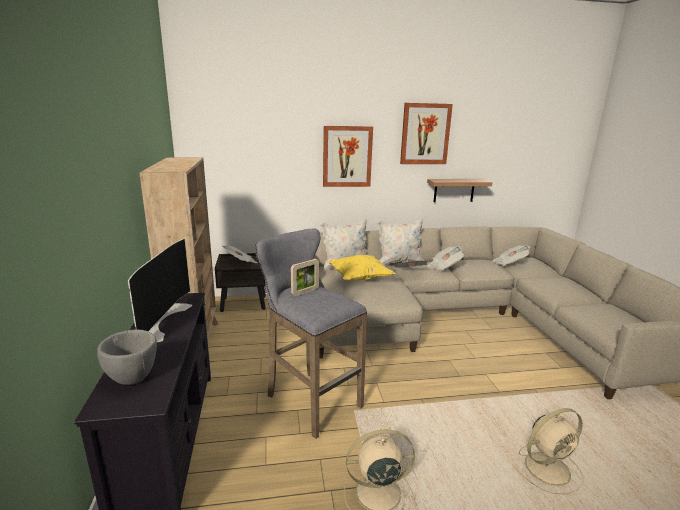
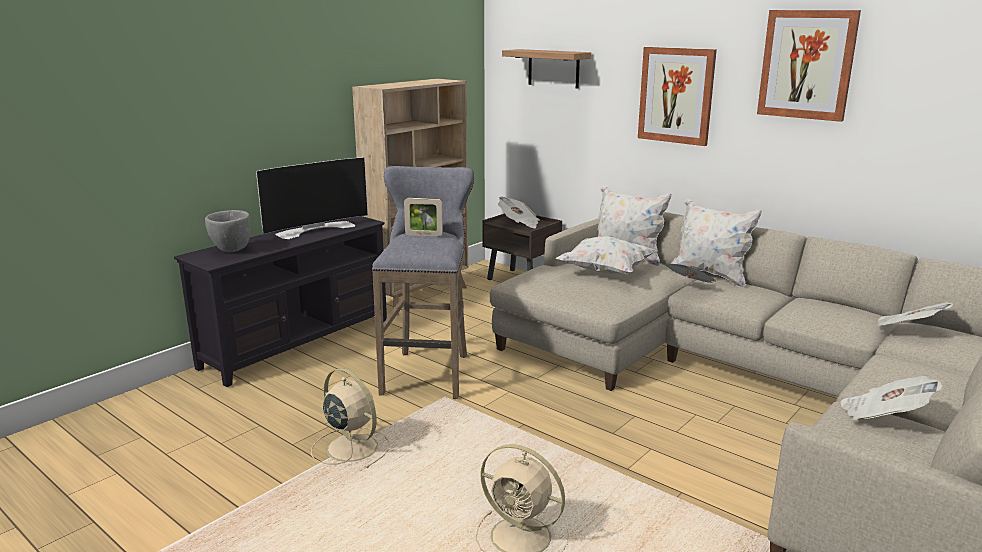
camera: 50 degrees right, 0 degrees up
yellow pillow [328,255,396,281] -> white pillow [556,236,656,275]
shelf [427,179,493,202] -> shelf moved to [502,49,591,89]
newspaper [427,246,464,270] -> newspaper moved to [840,376,942,420]

